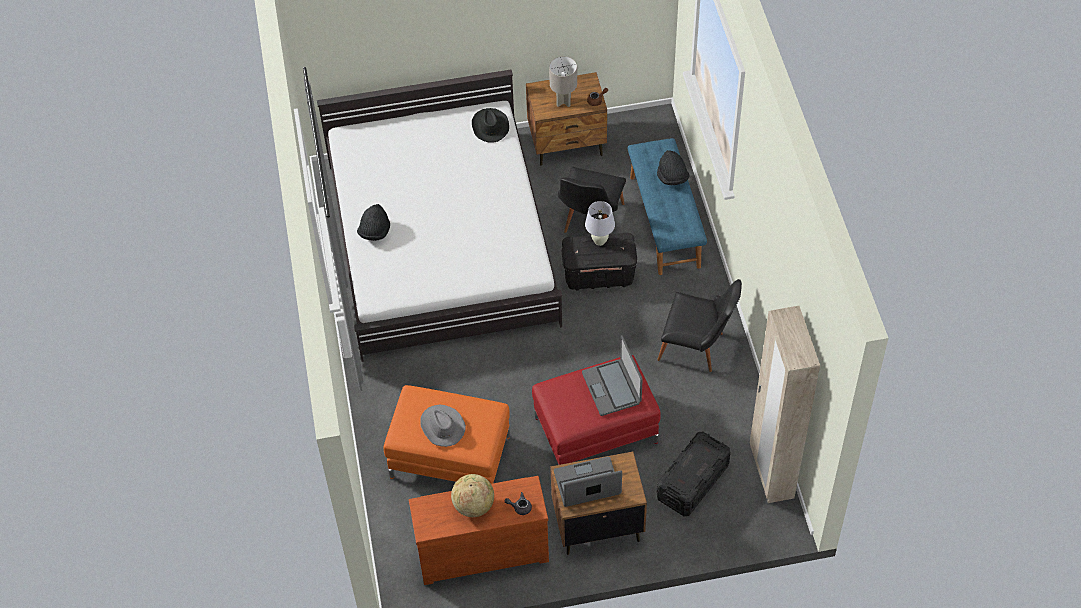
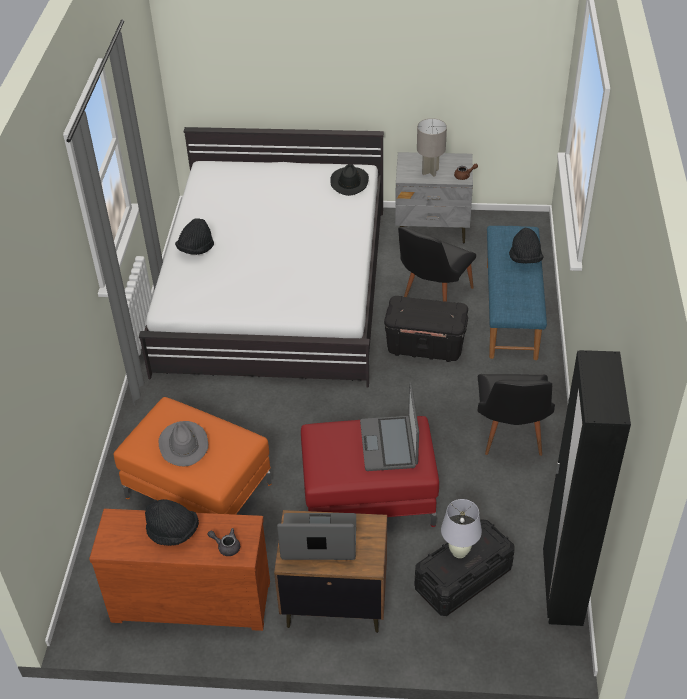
camera: 15 degrees right, 10 degrees down
globe [451,474,494,517] -> black hat [145,499,199,546]
brown nightstand [526,72,607,166] -> grey nightstand [395,152,473,243]
white table lamp [585,201,615,246] -> white table lamp moved to [441,499,482,558]
black chair [657,279,742,372] -> black chair turned 60 degrees clockwise [478,374,555,456]
beige wardrobe [750,306,820,503] -> black wardrobe [543,350,631,626]

